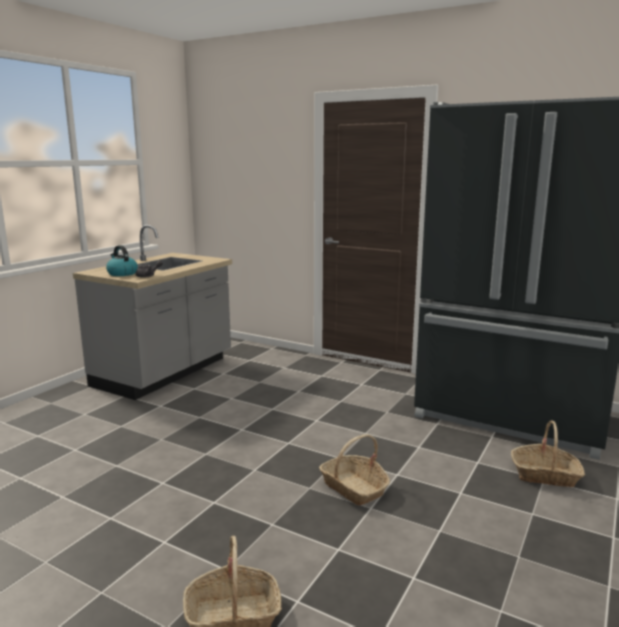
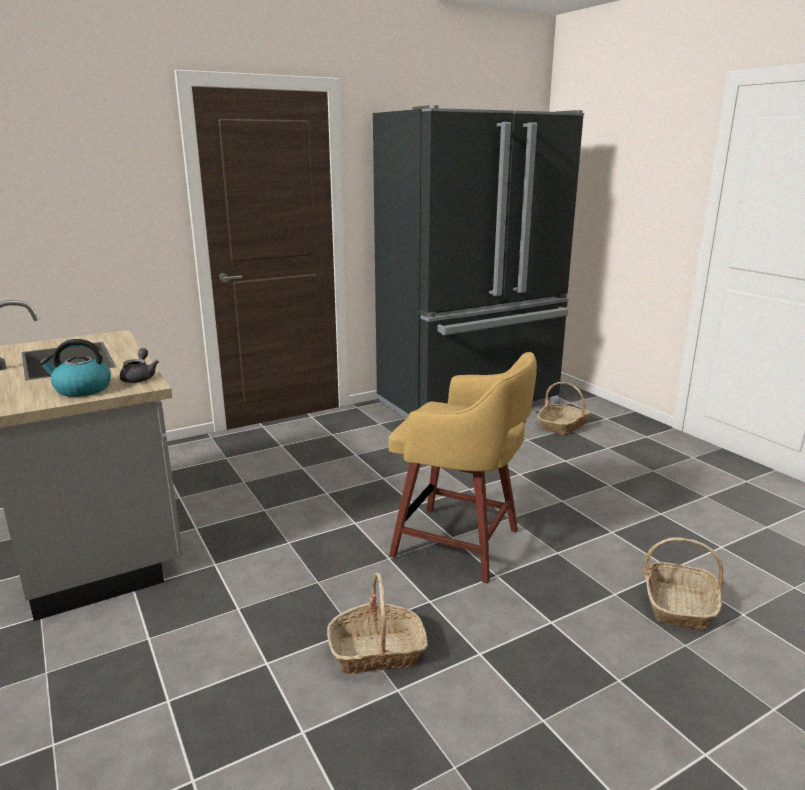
camera: 60 degrees left, 5 degrees up
basket [319,434,390,506] -> basket moved to [327,573,429,674]
none -> yellow stool [388,352,537,583]

